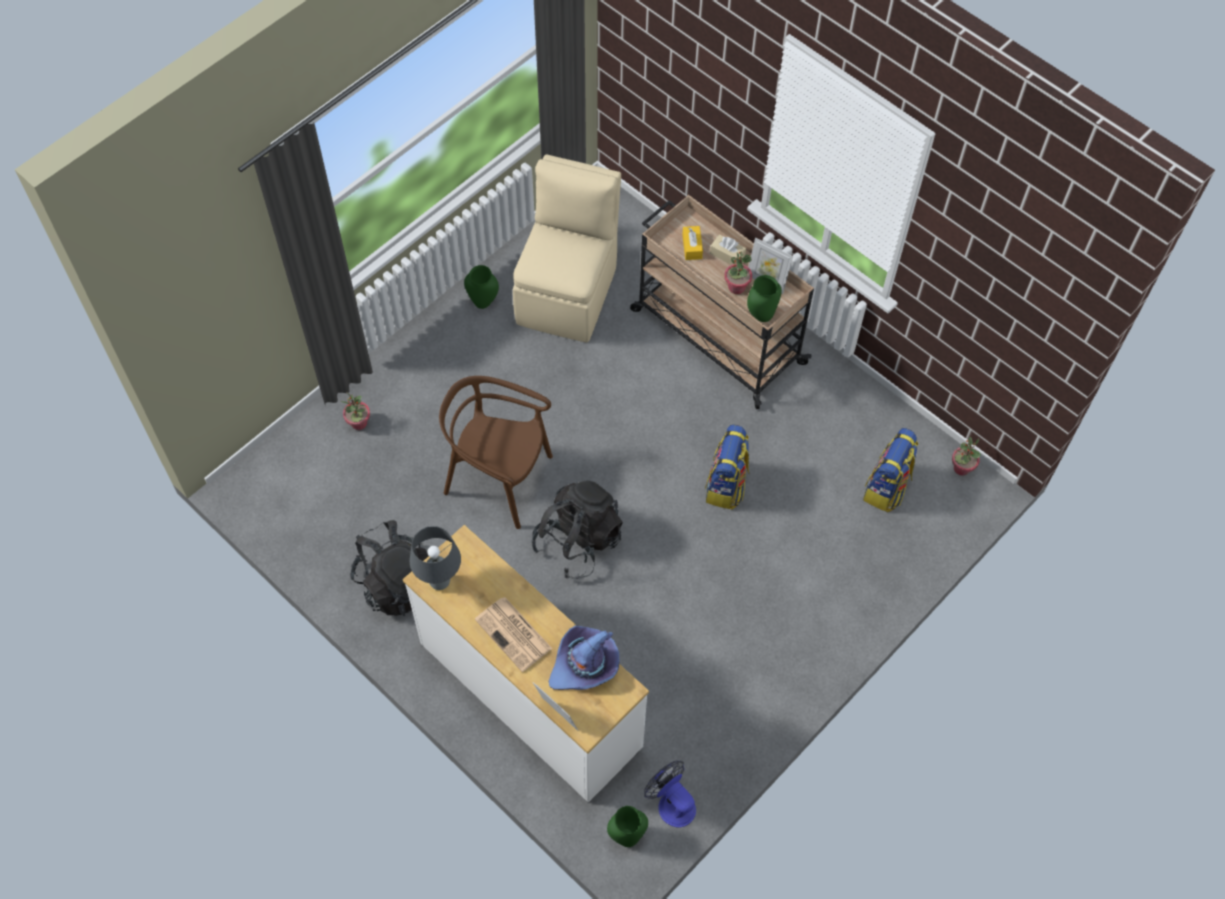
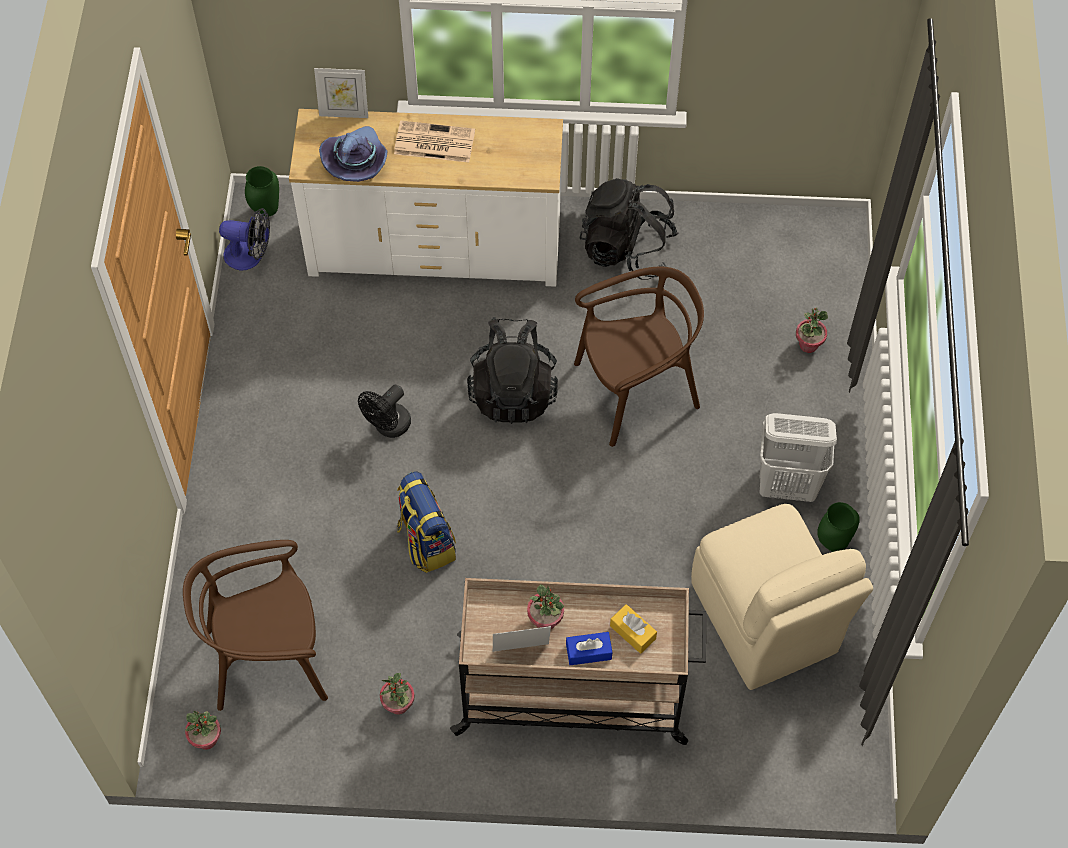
camera: 140 degrees right, 0 degrees up
grey table lamp [410,526,461,590] -> none
beige tissue box [710,234,746,265] -> blue tissue box [566,632,613,665]
green vase [747,275,782,322] -> none
backpack [863,428,918,512] -> brown chair [183,540,328,711]
none -> black fan [358,384,411,438]
none -> potted plant [380,673,415,715]
none -> white laundry basket [759,413,837,502]

